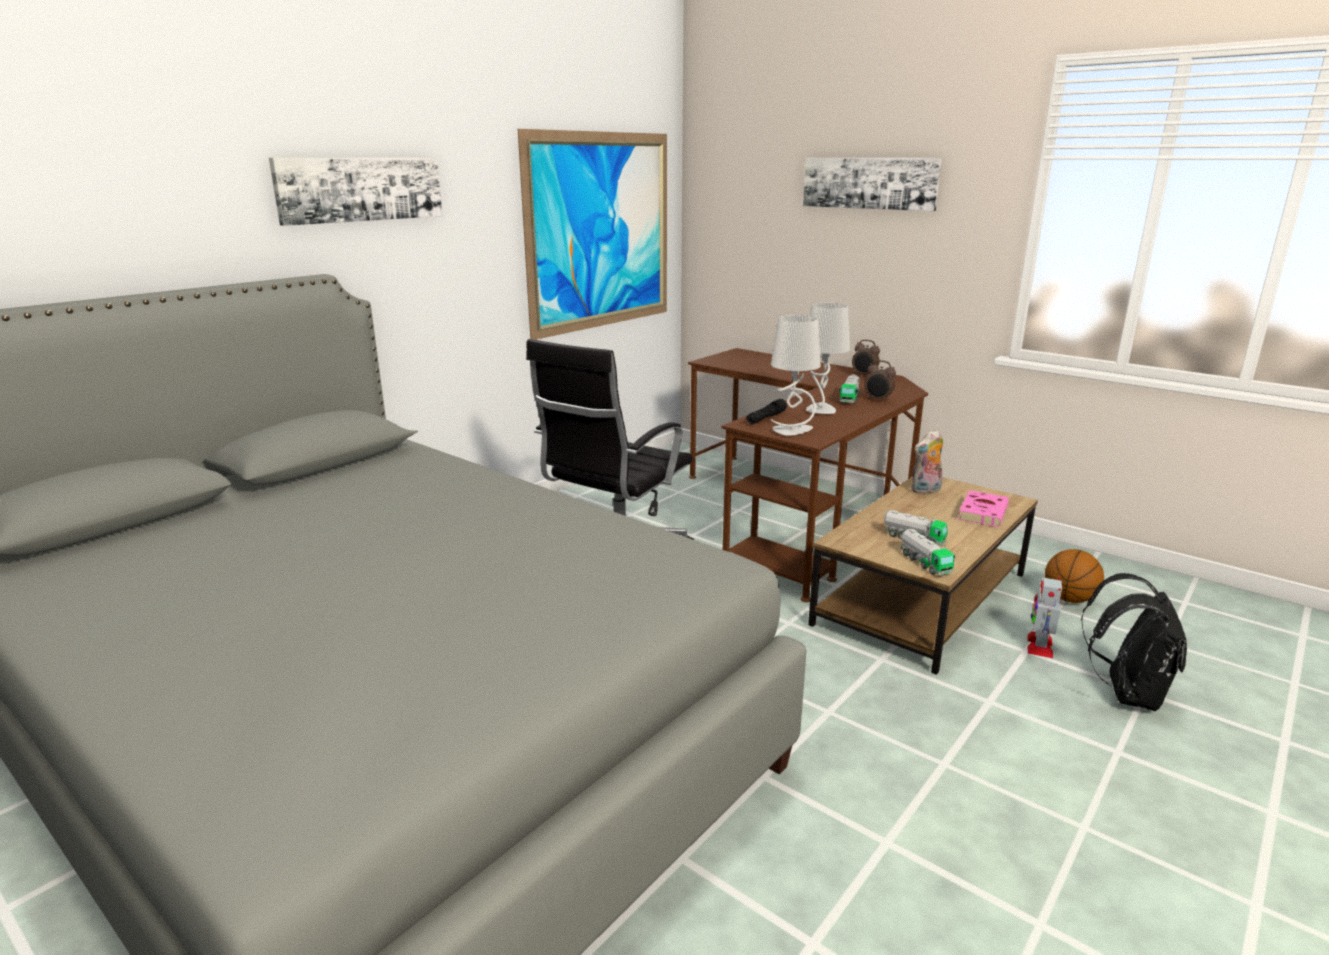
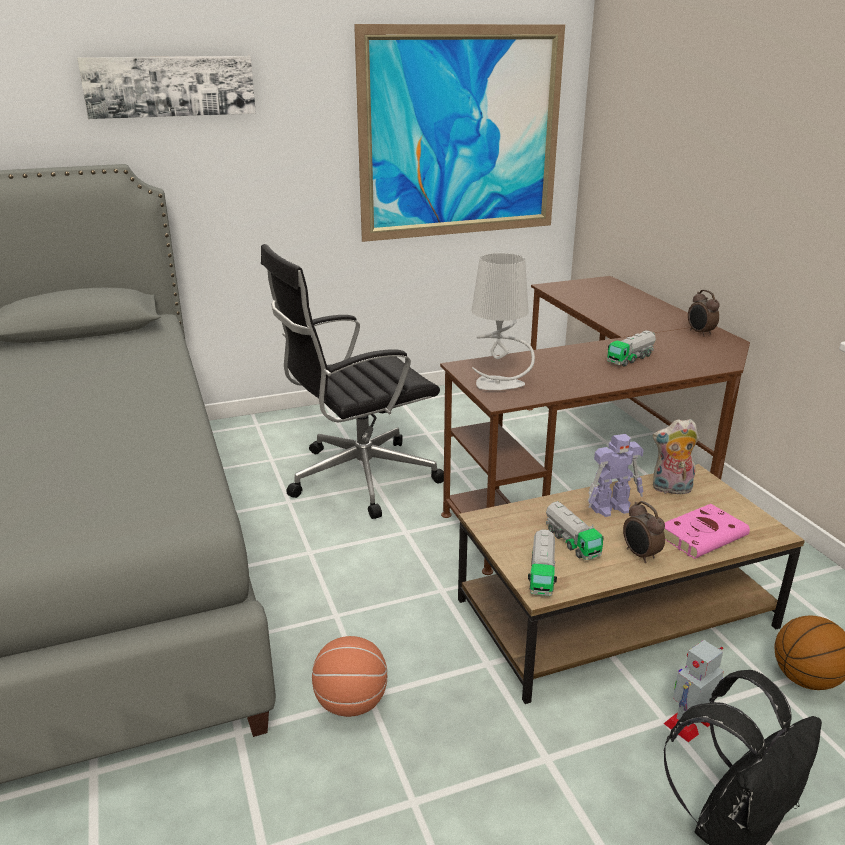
camera: 30 degrees right, 5 degrees up
black flashlight [746,399,787,424] -> none
picture [803,158,942,211] -> none
grey table lamp [806,303,850,414] -> none
alarm clock [864,360,896,402] -> alarm clock moved to [623,501,665,563]
none -> basketball [312,636,387,717]
none -> toy robot [588,434,644,517]

